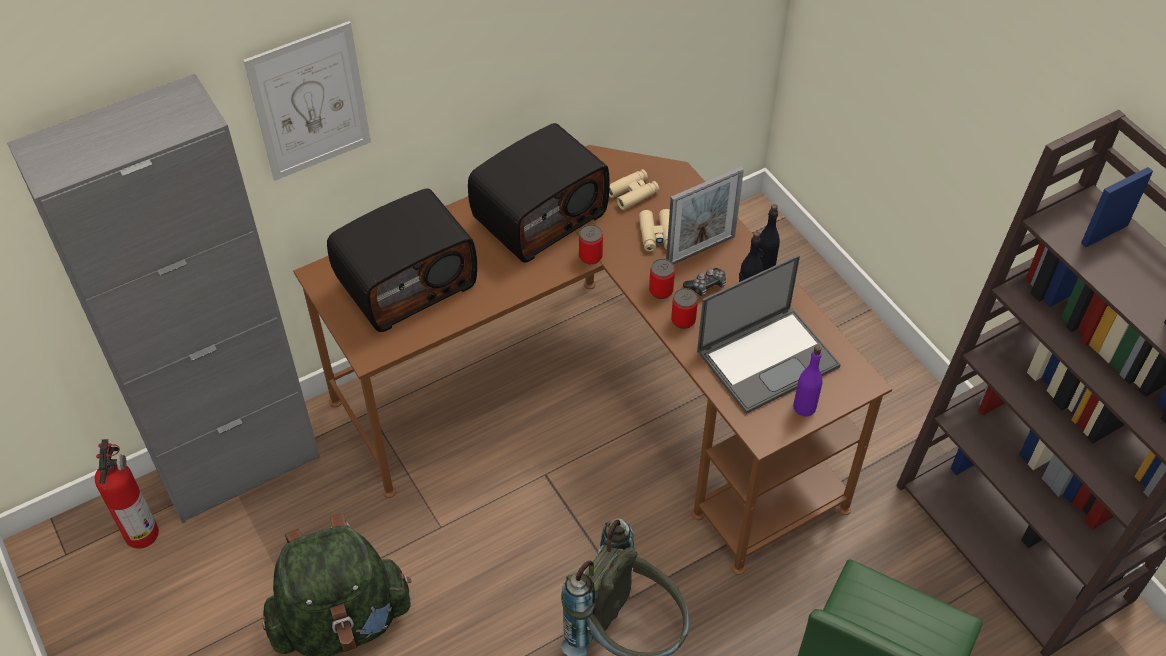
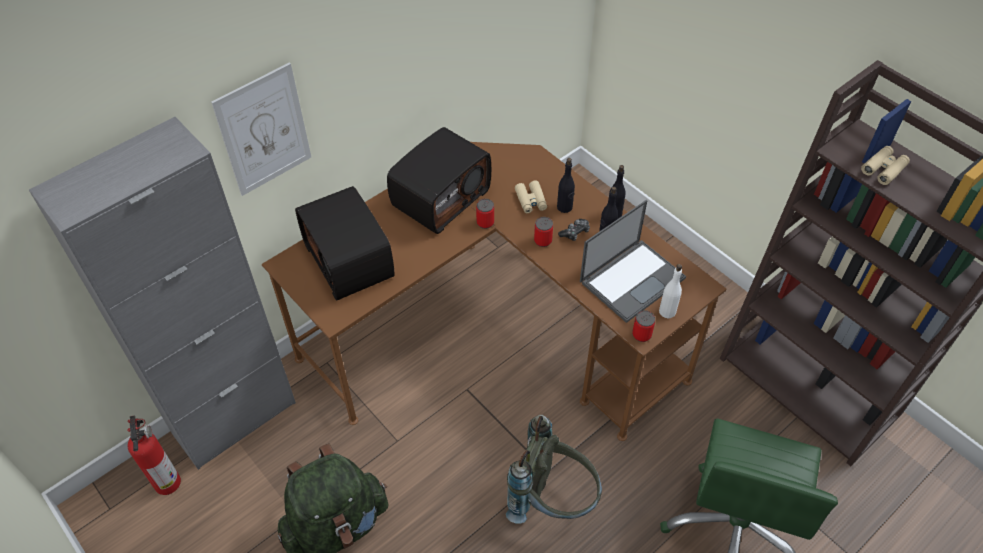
camera: 10 degrees left, 0 degrees up
radio [327,189,477,332] -> radio turned 105 degrees clockwise [295,186,395,300]
beige binoculars [609,169,659,210] -> beige binoculars moved to [861,146,910,185]
picture frame [666,167,744,264] -> black bottle [557,158,575,213]
can [671,288,698,329] -> can moved to [632,310,655,342]
purple bottle [793,345,823,416] -> white bottle [659,264,682,318]

